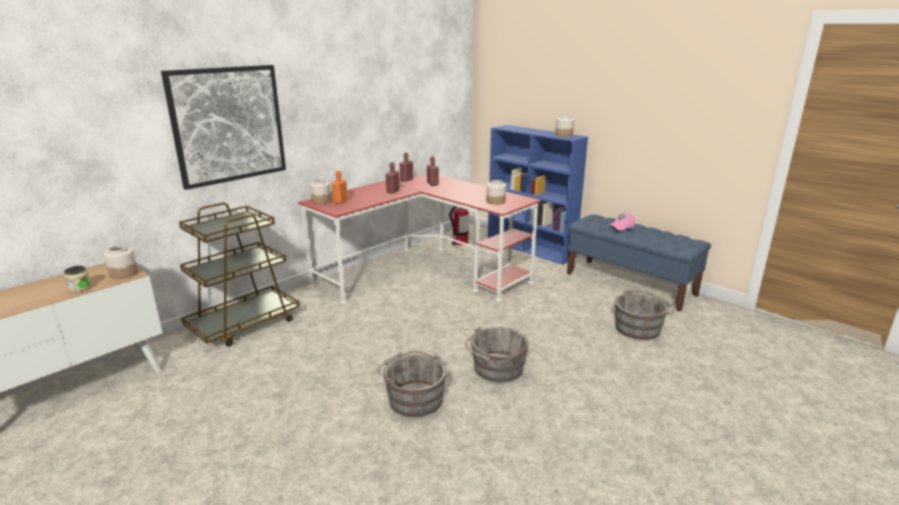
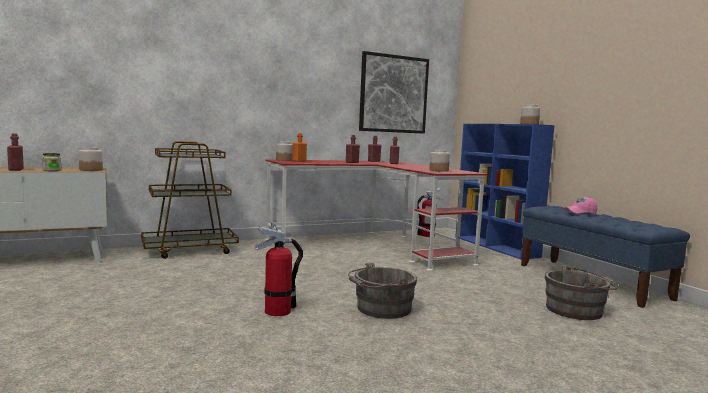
camera: 20 degrees right, 15 degrees down
picture [161,65,286,190] -> picture moved to [359,51,429,134]
grey bucket [378,351,447,417] -> fire extinguisher [255,222,303,316]
none -> red bottle [7,133,24,171]

